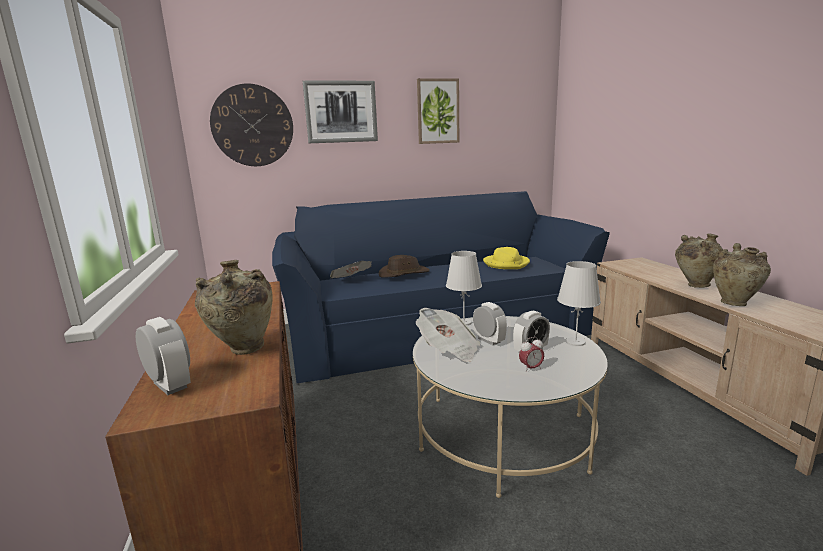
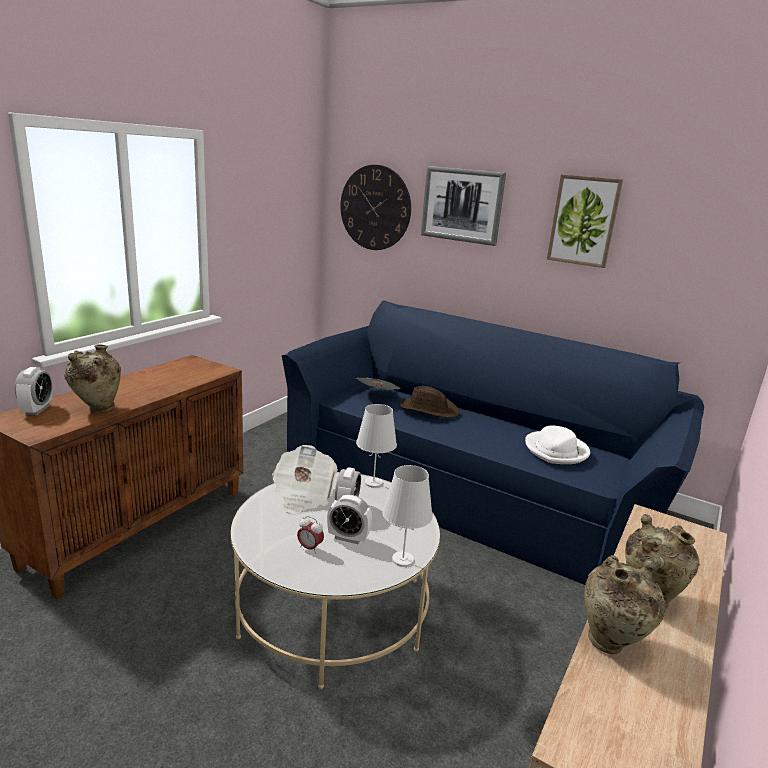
camera: 45 degrees right, 5 degrees up
yellow hat [483,247,530,269] -> white hat [525,425,590,464]

